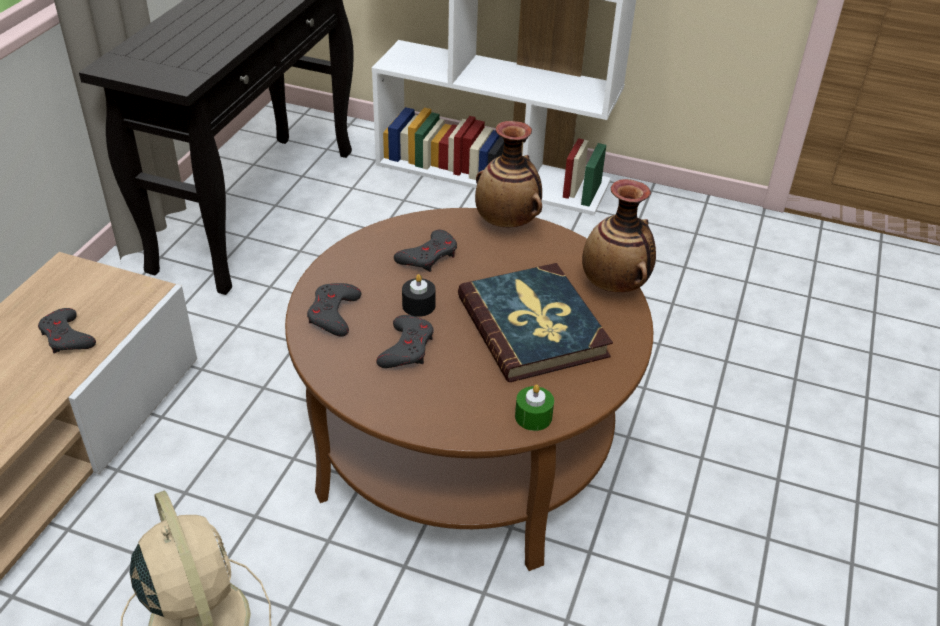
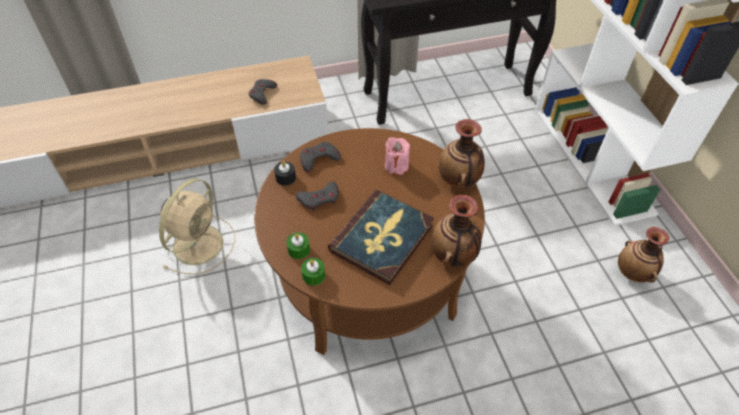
camera: 55 degrees right, 10 degrees up
grey game controller [394,230,457,272] -> pink candle [385,137,410,175]
black candle [402,274,436,317] -> black candle moved to [274,161,296,186]
none -> green candle [286,232,310,259]
none -> vase [618,227,669,283]

